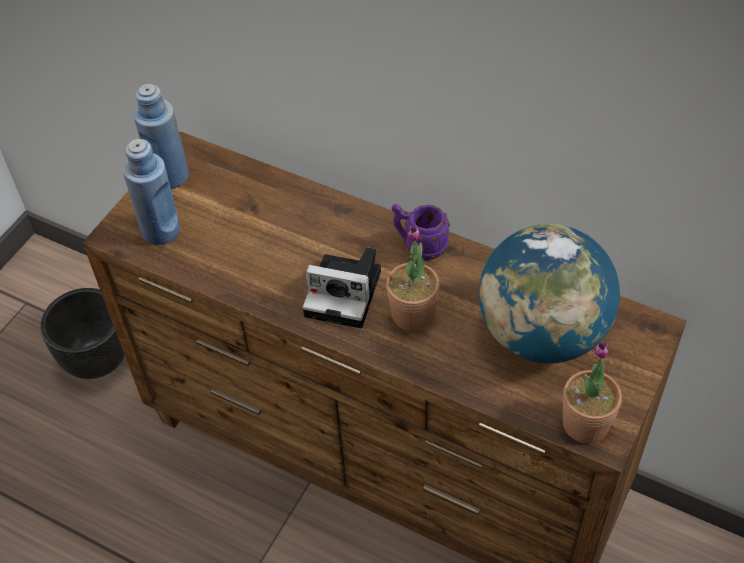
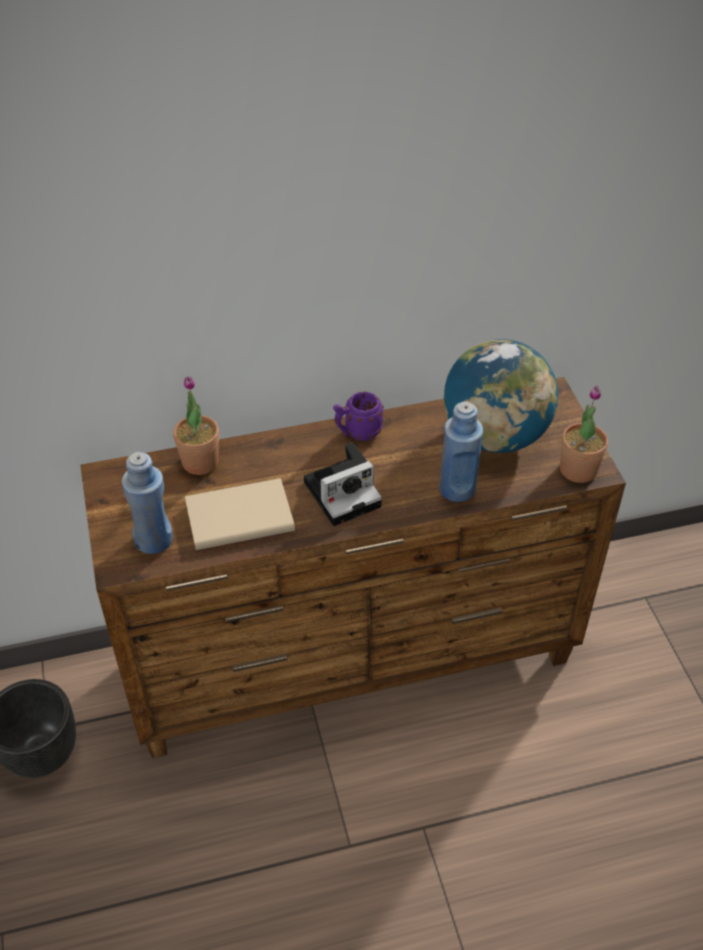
camera: 45 degrees left, 5 degrees down
blue bottle [134,84,189,189] -> blue bottle moved to [439,401,483,502]
potted plant [386,226,440,331] -> potted plant moved to [173,376,219,475]
none -> beige book [185,478,295,550]

